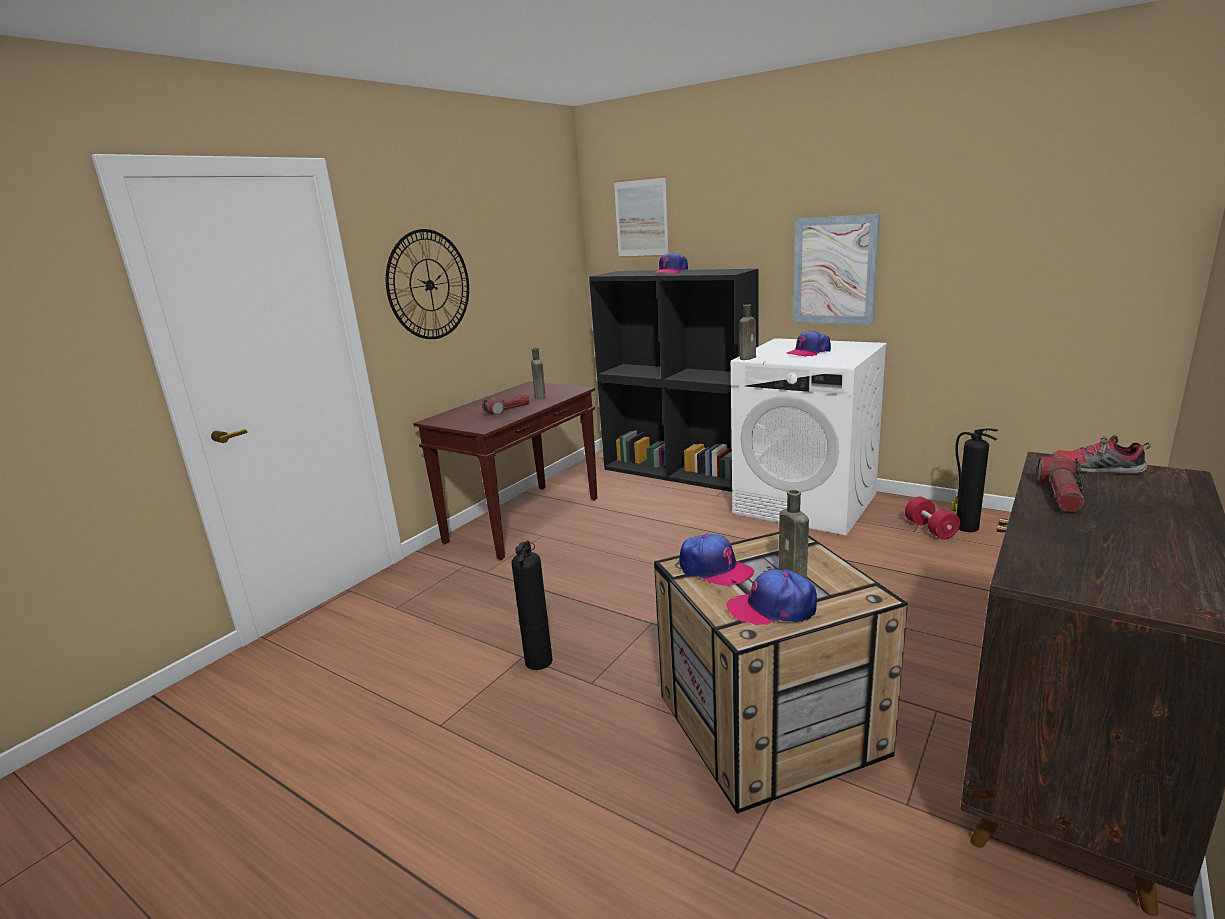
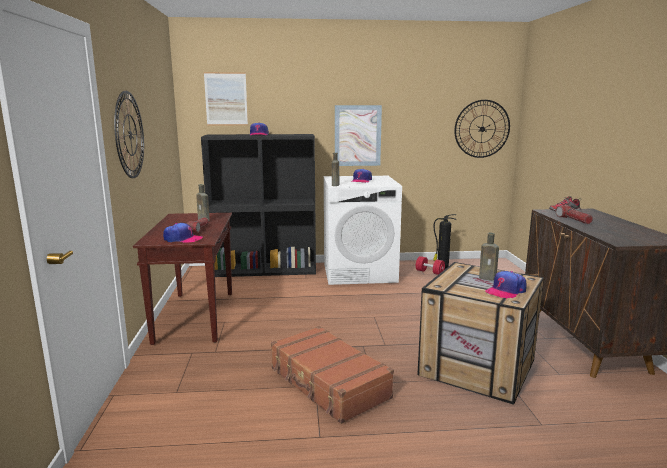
camera: 40 degrees left, 5 degrees down
fire extinguisher [511,540,553,670] -> brown suitcase [271,326,394,424]
cap [679,534,754,586] -> cap moved to [163,223,203,243]
none -> wall clock [454,100,510,158]

